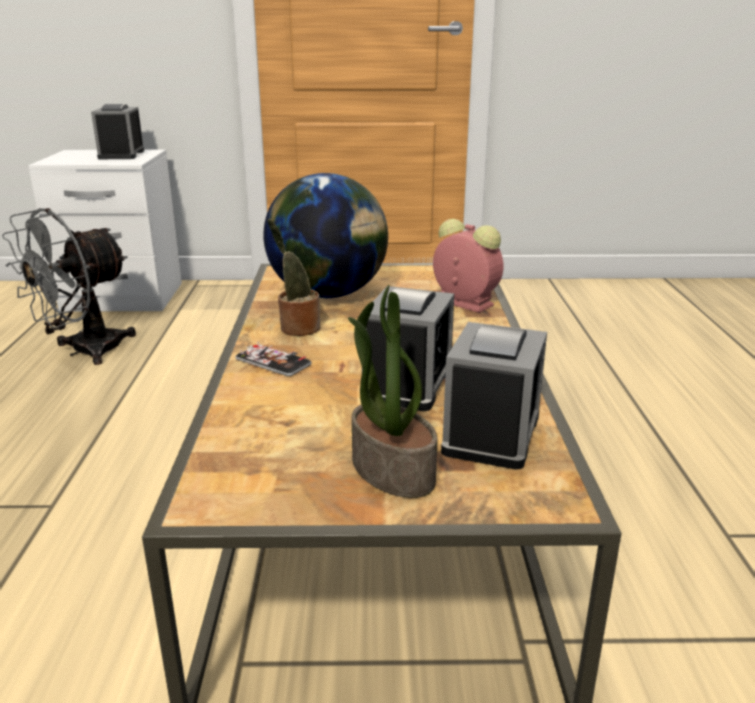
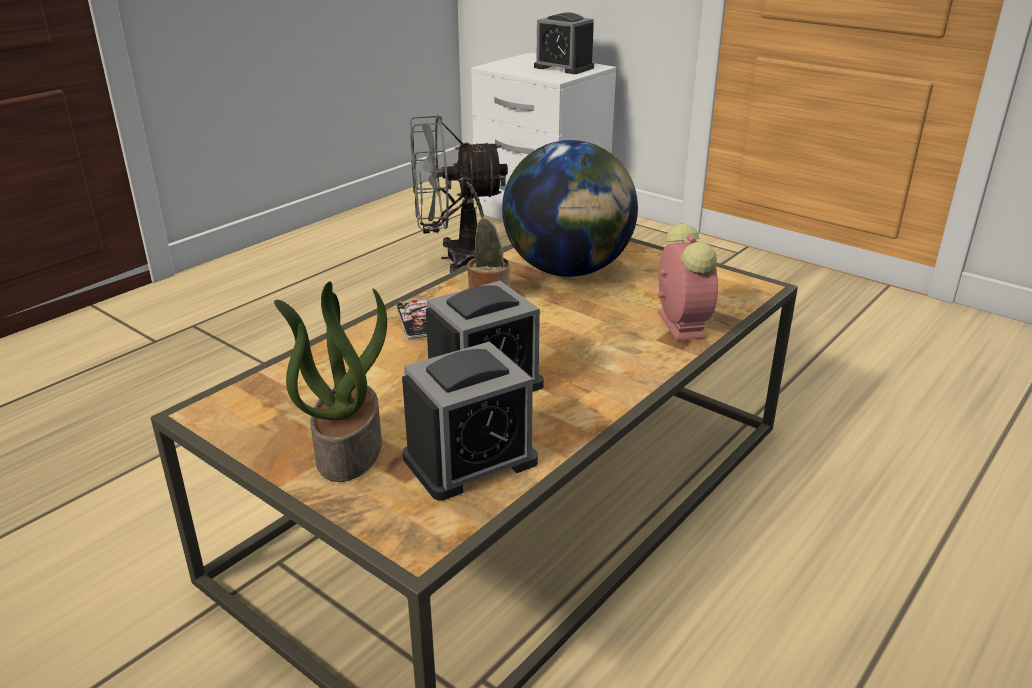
camera: 40 degrees right, 5 degrees up
alarm clock [91,104,144,159] -> alarm clock turned 90 degrees counterclockwise [534,12,594,74]

